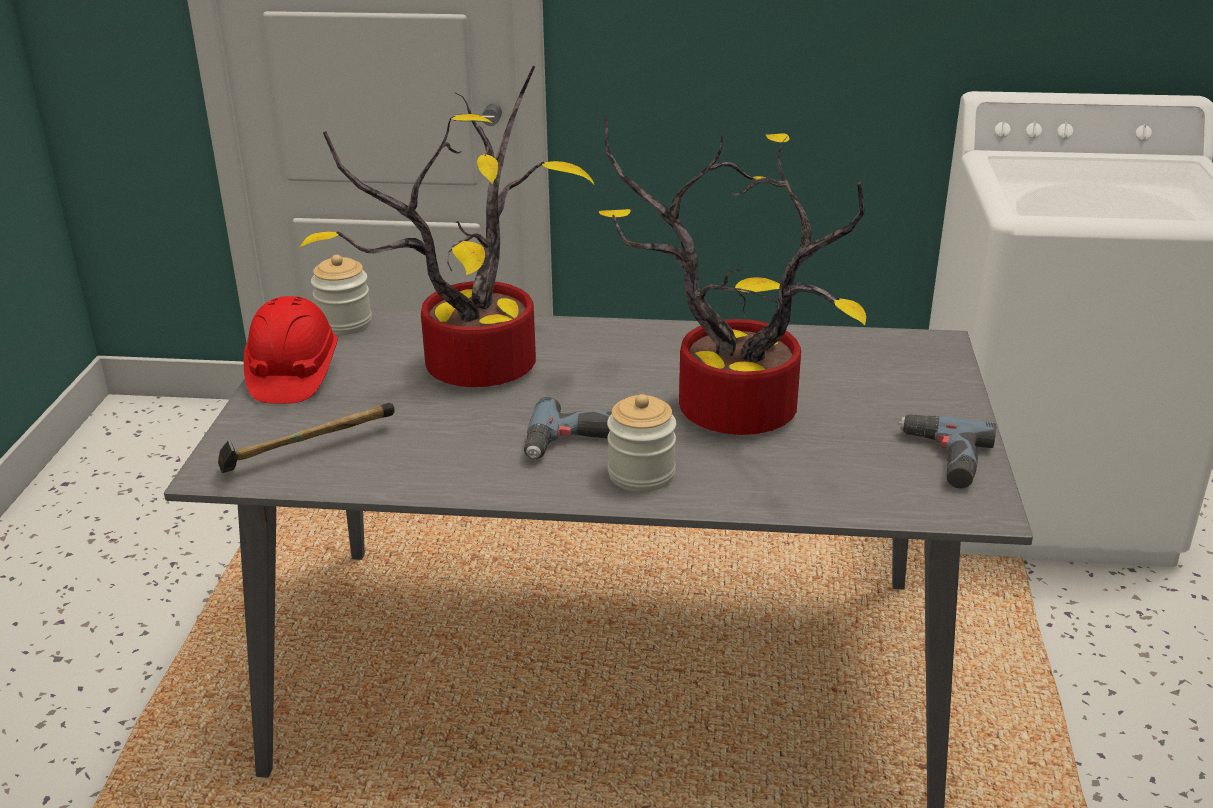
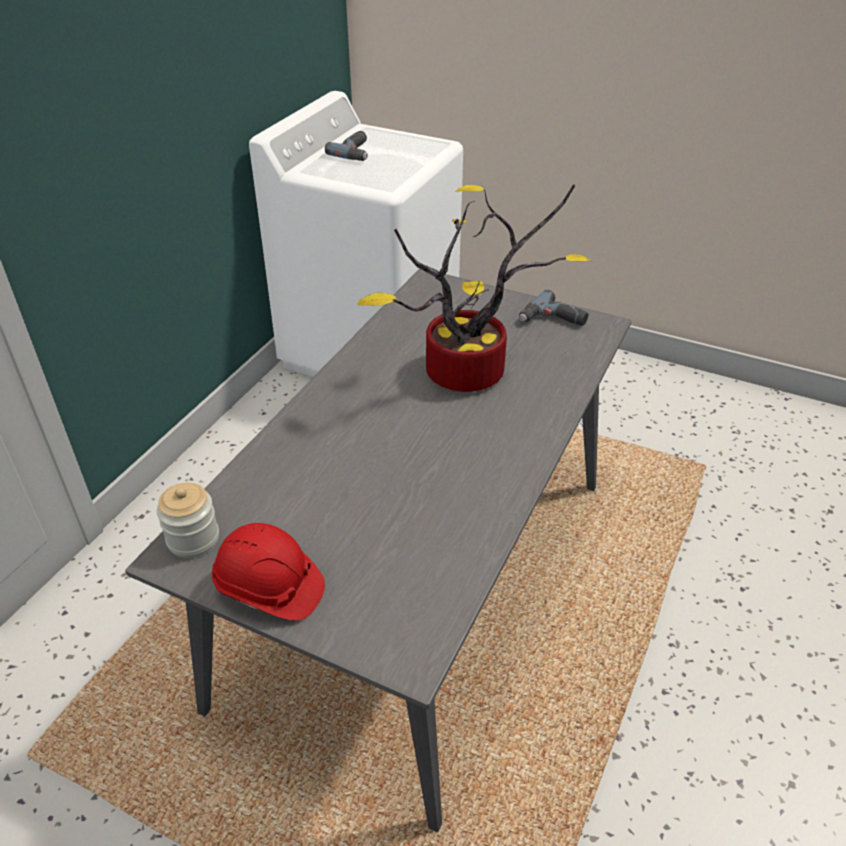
camera: 70 degrees left, 10 degrees up
hammer [218,402,394,473] -> none
potted plant [300,65,594,387] -> none
power drill [524,397,612,459] -> power drill moved to [325,131,368,161]
jar [607,394,676,492] -> none

